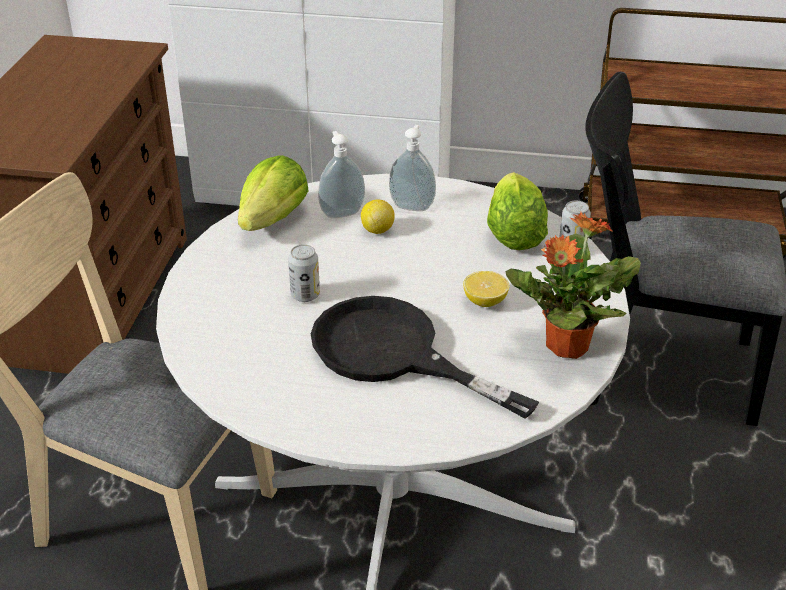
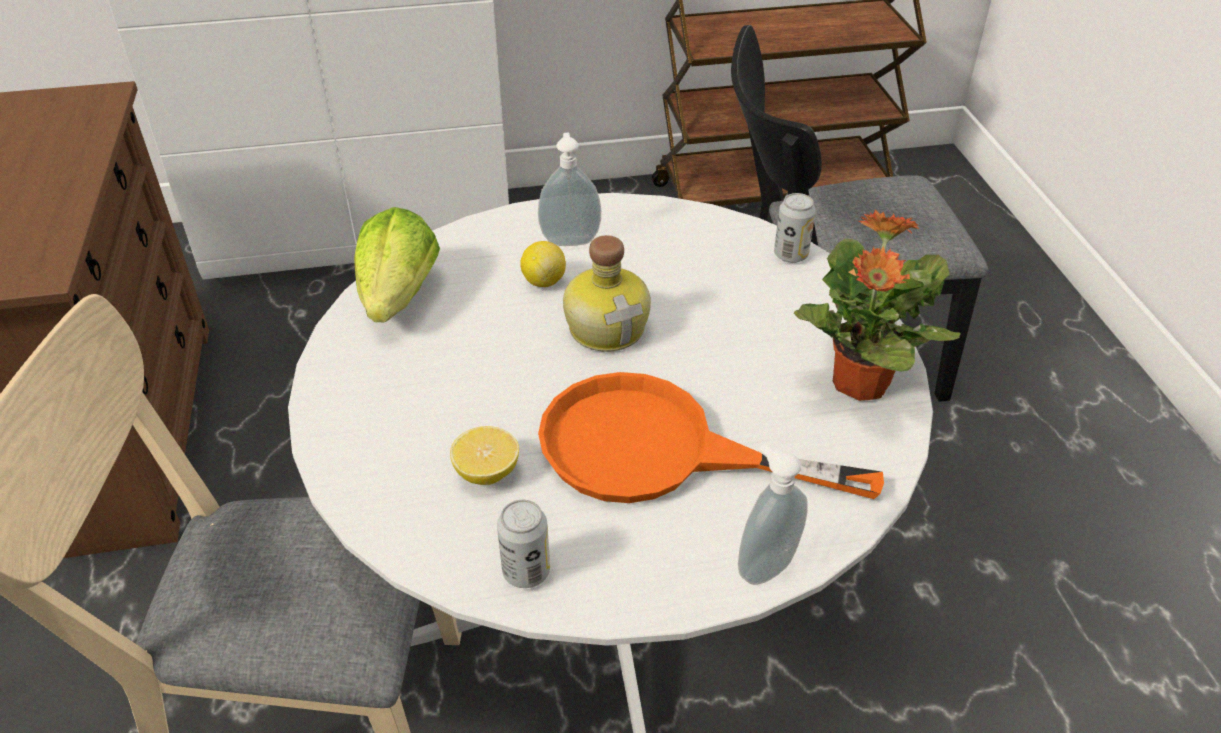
camera: 20 degrees left, 5 degrees up
can [288,244,320,302] -> can moved to [497,500,550,588]
black frying pan [311,296,539,419] -> orange frying pan [538,372,884,503]
soap dispenser [318,131,365,218] -> soap dispenser moved to [738,444,808,585]
lemon [463,271,510,307] -> lemon moved to [450,426,519,485]
lettuce [487,172,548,250] -> none
none -> bottle [563,235,651,352]

